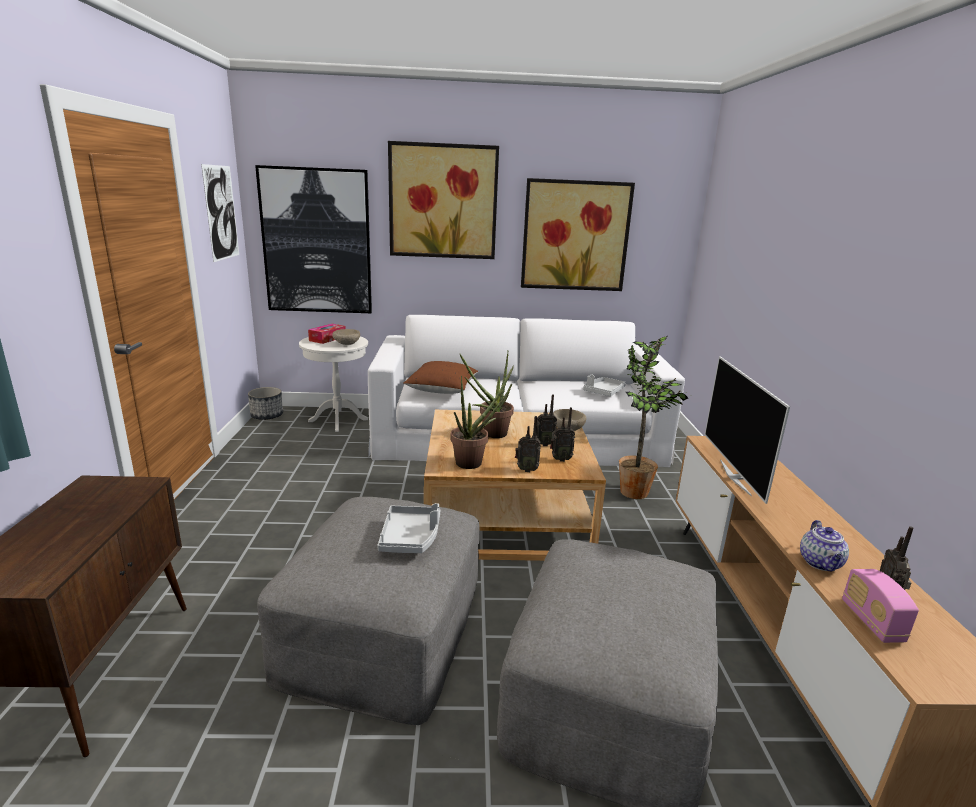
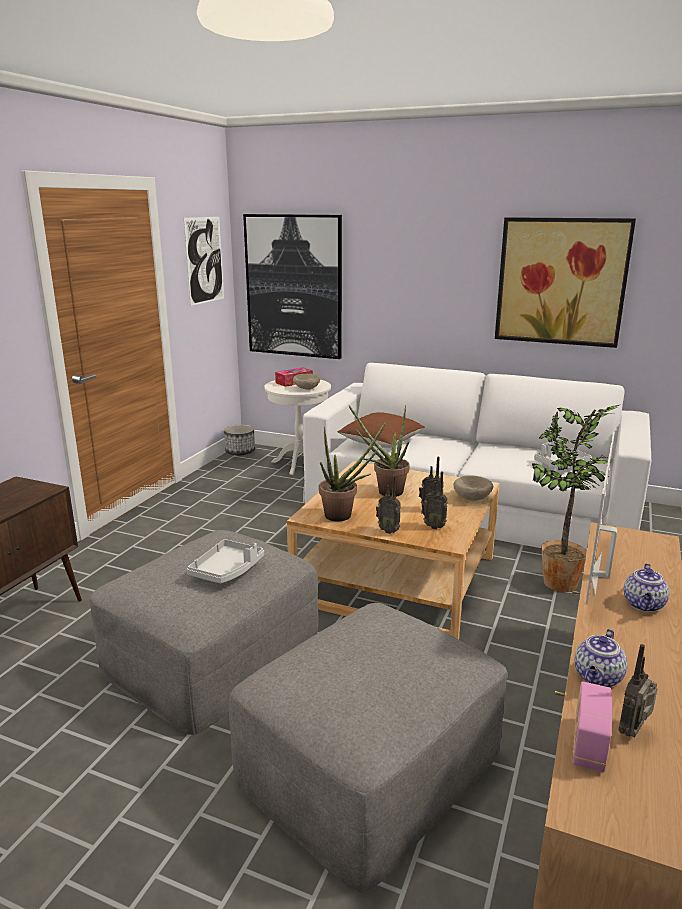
camera: 25 degrees right, 0 degrees up
picture [388,141,499,259] -> none
none -> teapot [624,563,670,612]

